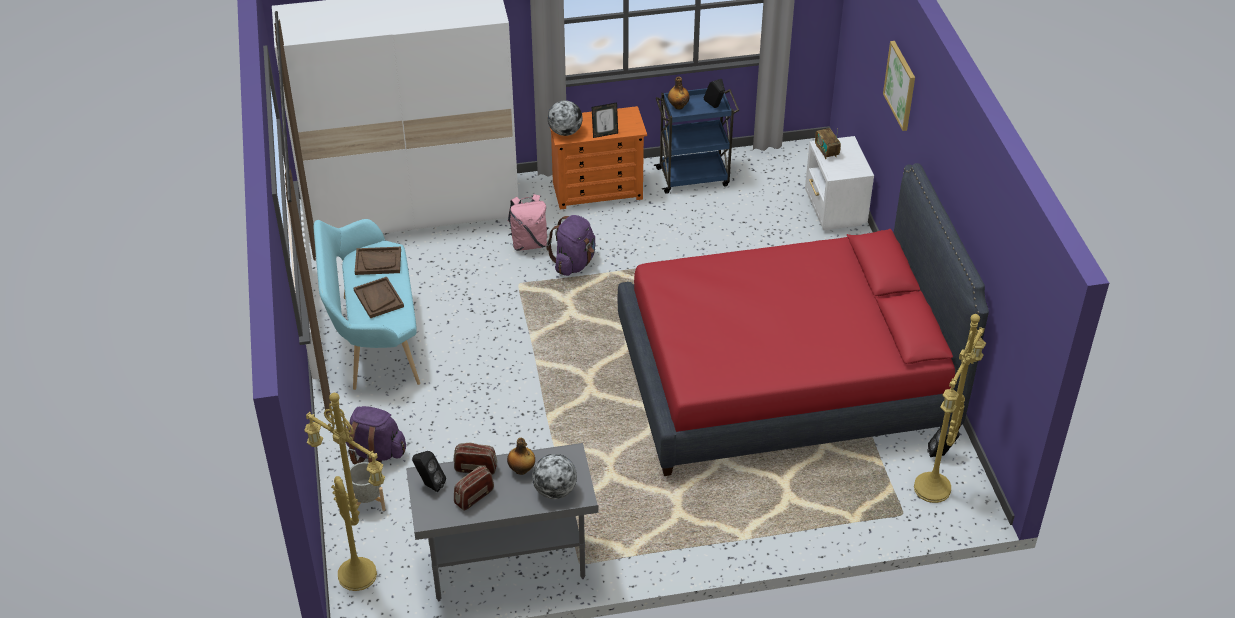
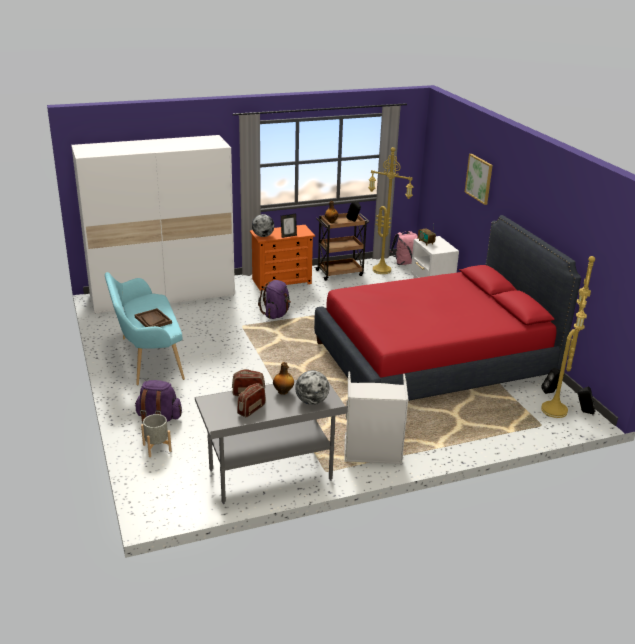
camera: 10 degrees left, 15 degrees down
yellow floor lamp [304,393,385,591] -> yellow floor lamp moved to [368,147,413,274]
brown tray [355,247,401,275] -> none
black speaker [412,451,446,492] -> black speaker moved to [578,387,596,414]
pink backpack [508,194,548,251] -> pink backpack moved to [390,231,418,265]
blue cart [654,88,739,194] -> brown cart [314,213,370,281]
none -> grey laundry basket [344,371,409,464]

